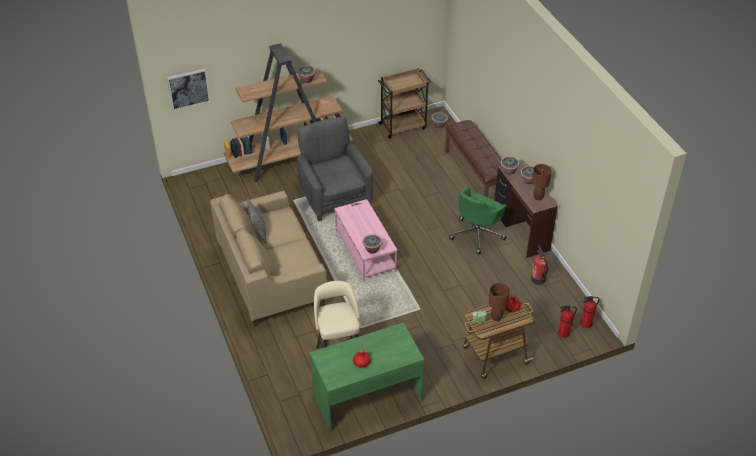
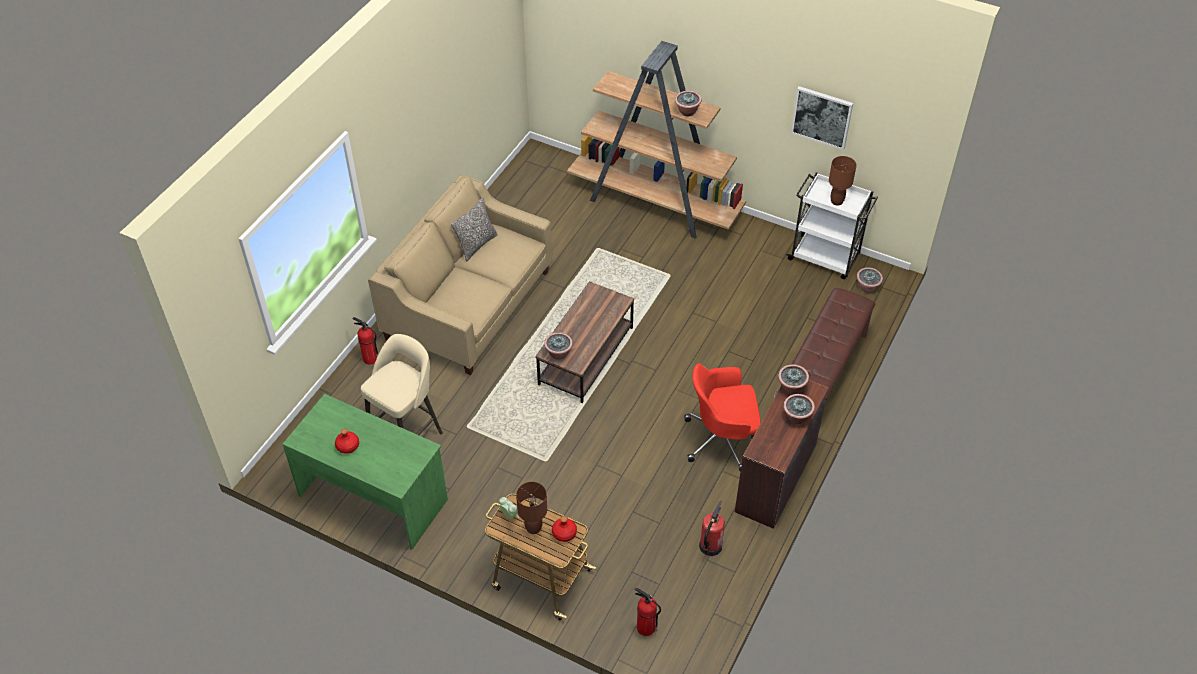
camera: 50 degrees right, 5 degrees up
picture [167,69,210,111] -> picture moved to [791,86,853,150]
grey armchair [297,117,373,221] -> none
pink coffee table [334,199,397,281] -> brown coffee table [535,281,634,403]
brown cart [378,68,431,139] -> white cart [786,172,878,279]
green office chair [449,186,507,255] -> red office chair [684,363,761,471]
brown table lamp [532,164,552,200] -> brown table lamp moved to [829,156,856,206]
fire extinguisher [580,296,599,328] -> fire extinguisher moved to [352,317,378,365]

